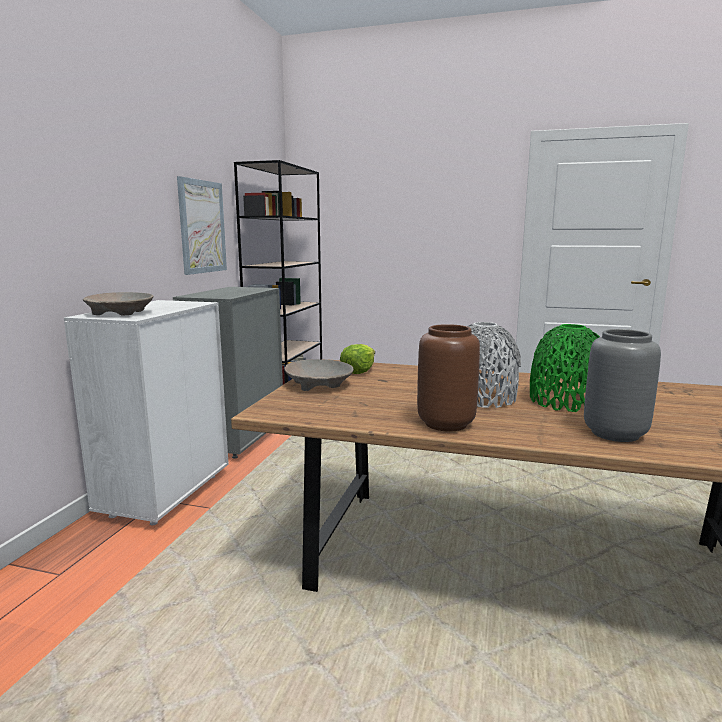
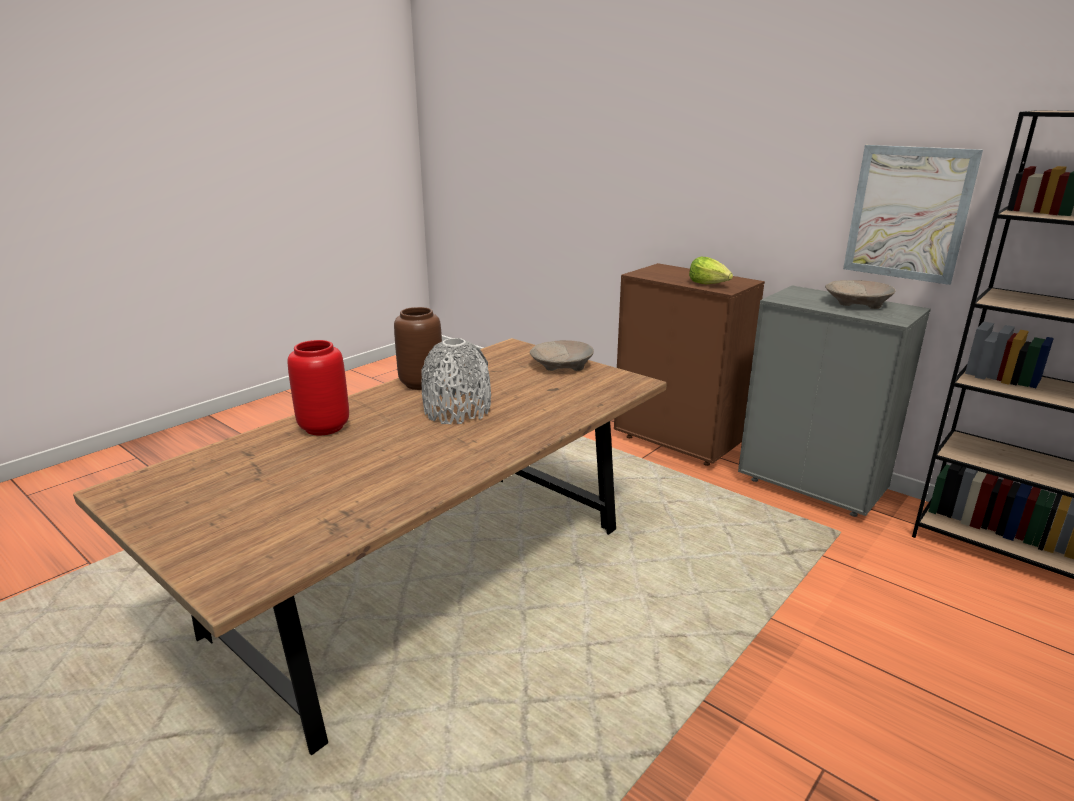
camera: 115 degrees right, 10 degrees up
white cabinet [64,300,229,525] -> brown cabinet [614,263,765,466]
beige bowl [83,292,154,316] -> beige bowl moved to [825,280,896,309]
lettuce [340,344,375,374] -> lettuce moved to [689,257,733,284]
green vase [530,324,600,412] -> none
grey vase [584,329,661,442] -> red vase [287,340,349,435]

